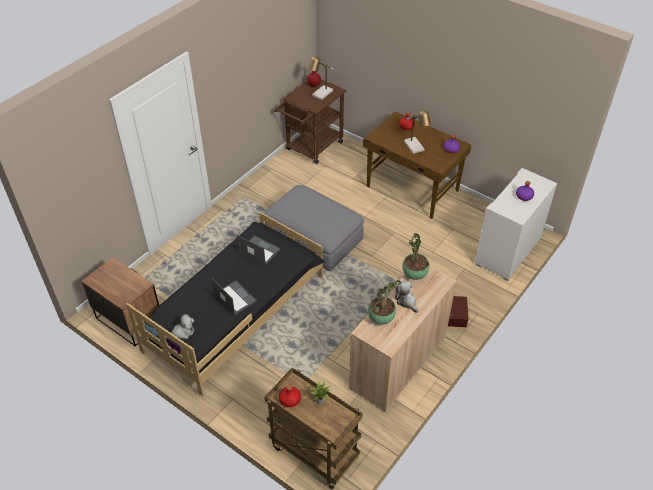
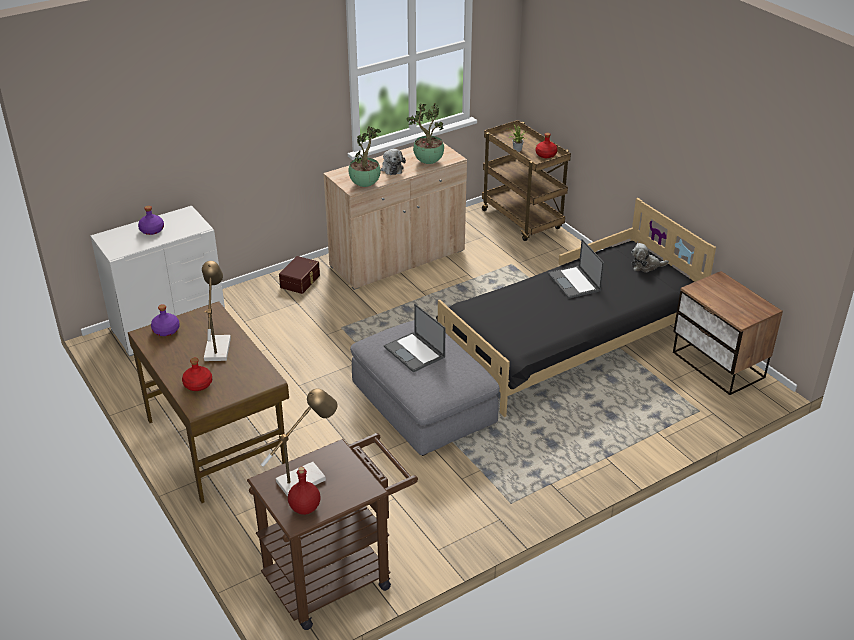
camera: 160 degrees left, 10 degrees down
laptop [237,235,281,266] -> laptop moved to [384,304,445,372]

